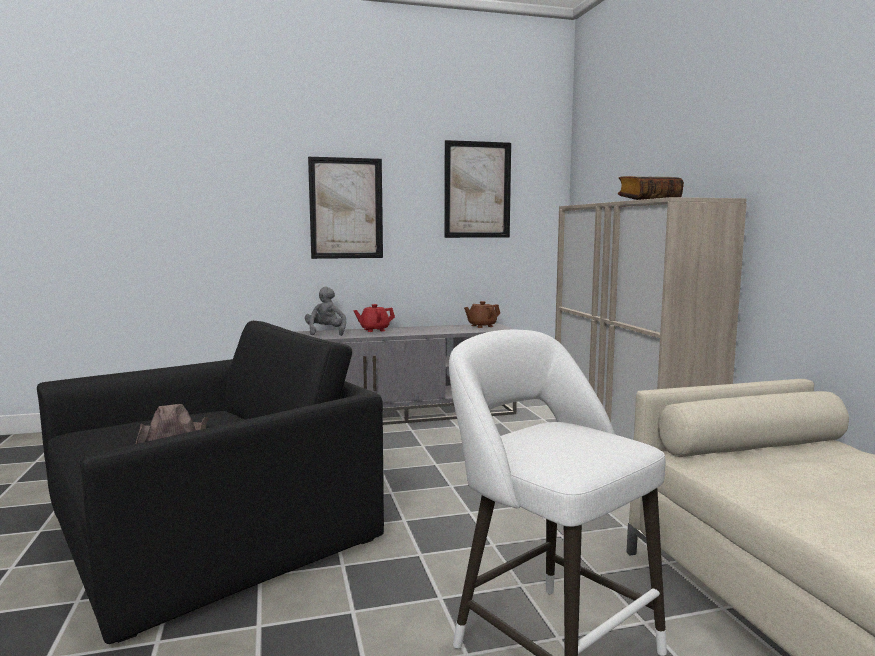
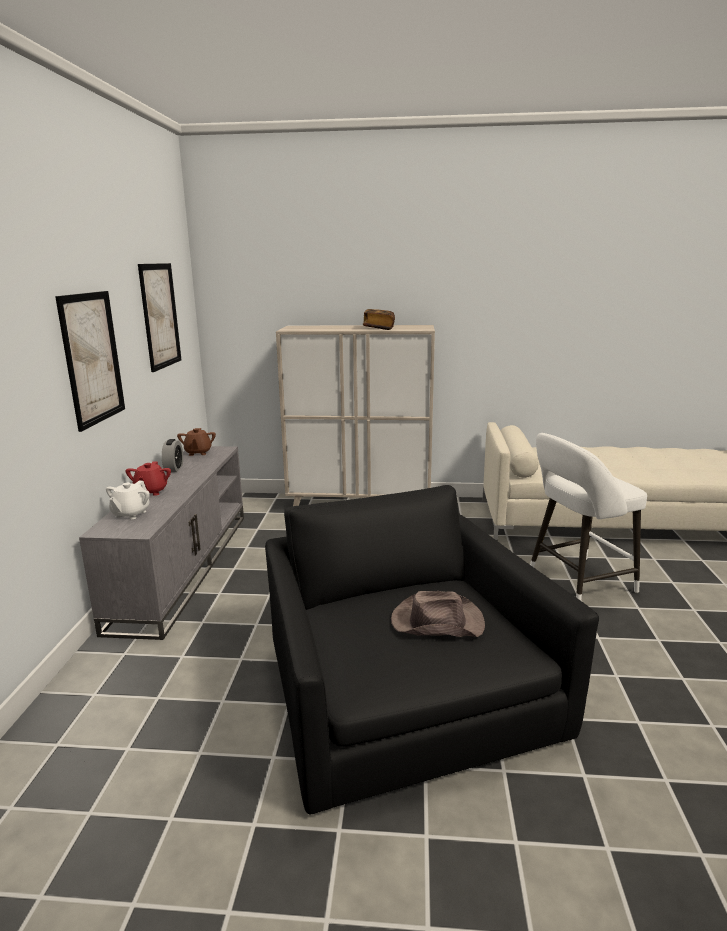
camera: 70 degrees left, 10 degrees up
grey plush toy [305,286,346,336] -> white teapot [106,480,150,519]
none -> alarm clock [162,439,183,472]

